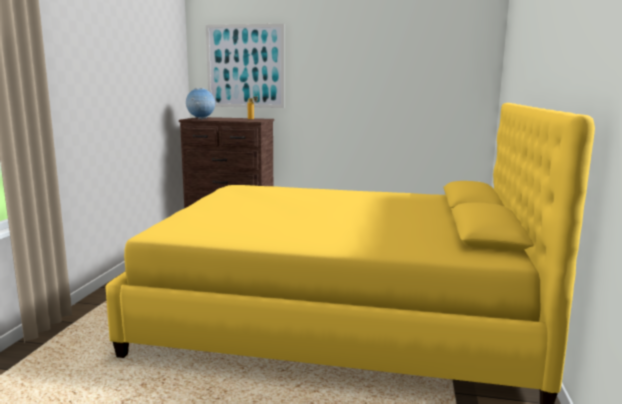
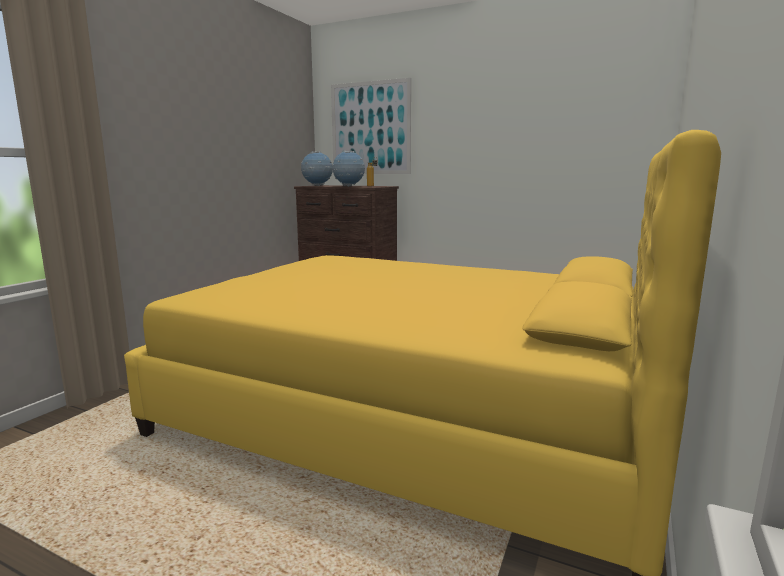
camera: 15 degrees right, 0 degrees up
none -> globe [332,151,365,187]

